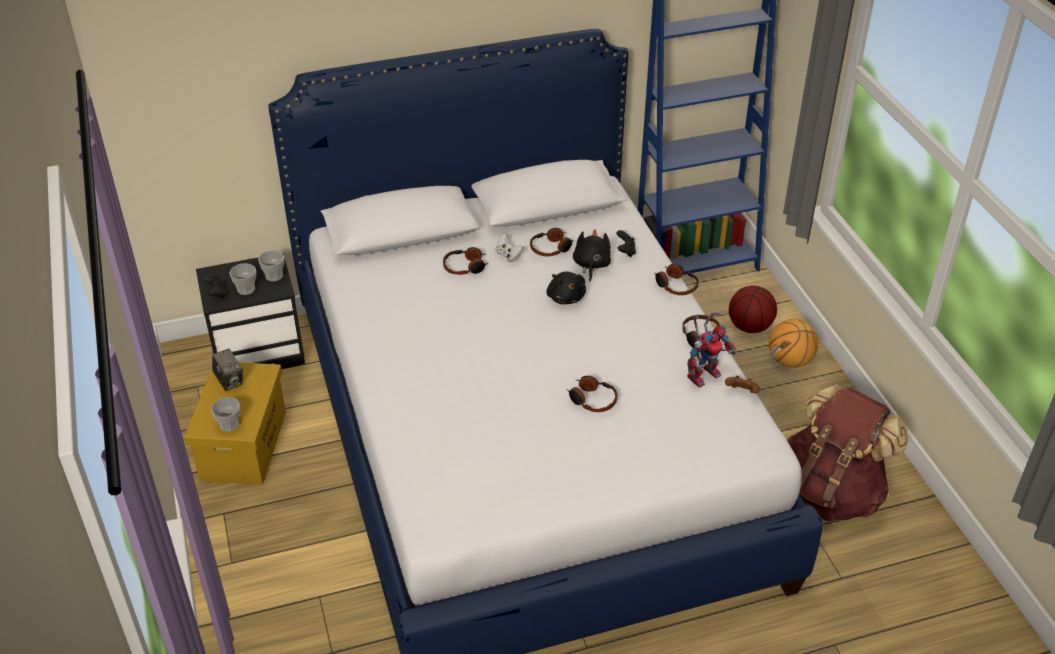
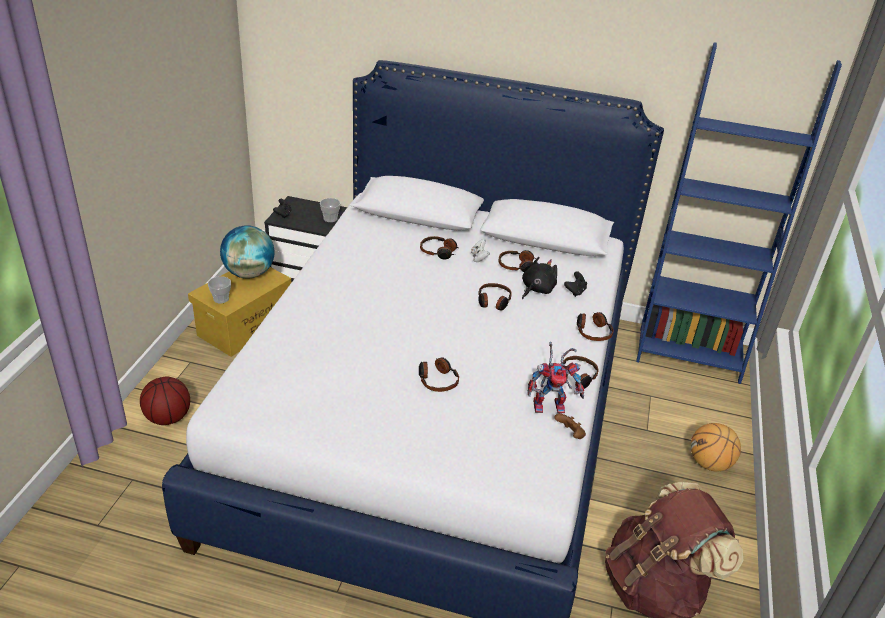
camera: 30 degrees right, 5 degrees down
camera [212,349,243,391] -> globe [220,225,274,279]
cup [230,263,256,295] -> none
black plush toy [546,271,586,304] -> headphones [478,283,512,311]
basketball [729,285,777,333] -> basketball moved to [140,377,190,425]

